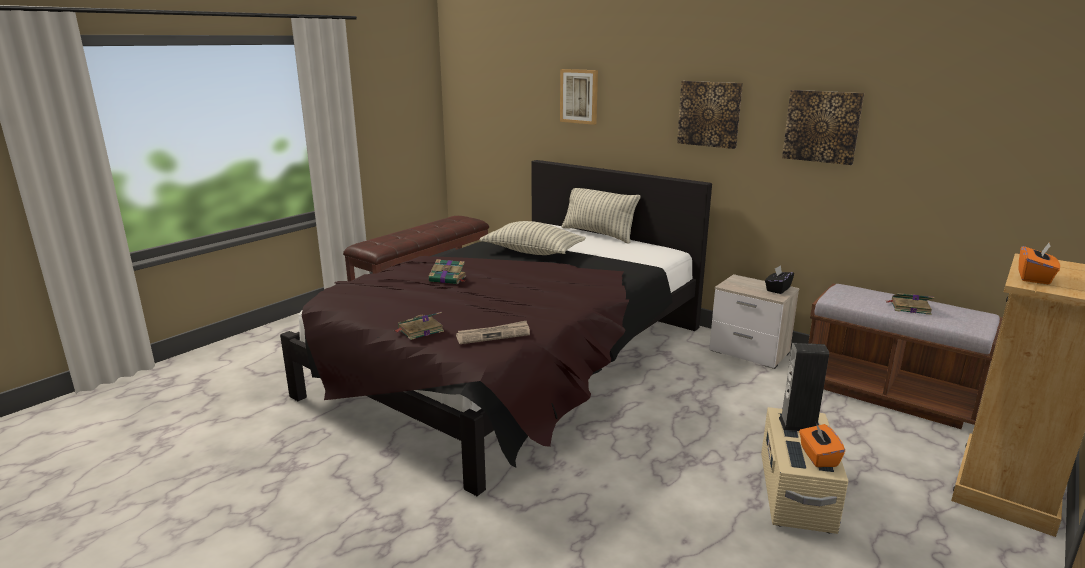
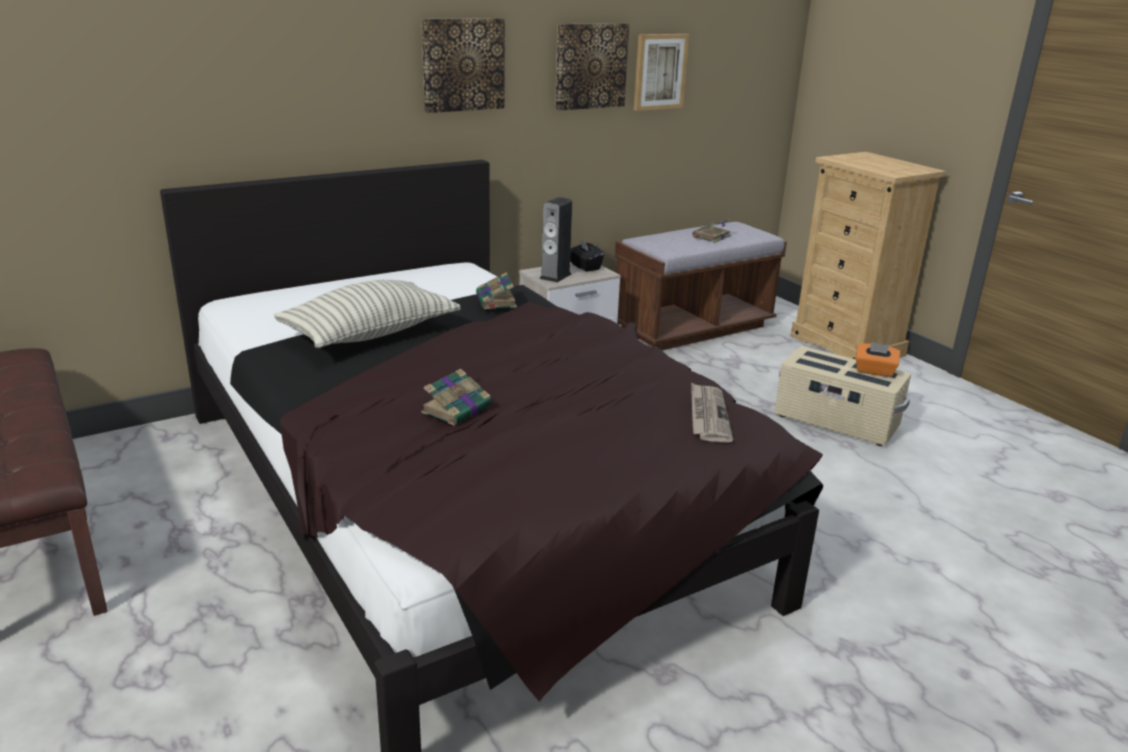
camera: 70 degrees left, 5 degrees up
book [395,312,444,340] -> book moved to [476,272,517,310]
picture [560,69,598,125] -> picture moved to [634,34,689,111]
pillow [562,188,641,243] -> none
speaker [779,343,829,431] -> speaker moved to [539,197,572,283]
orange tissue box [1019,243,1060,284] -> none

